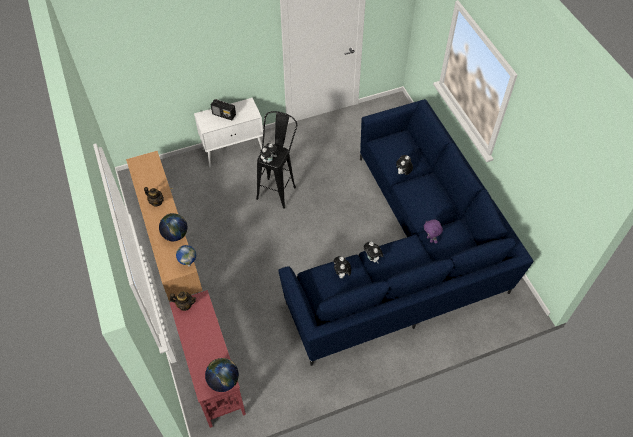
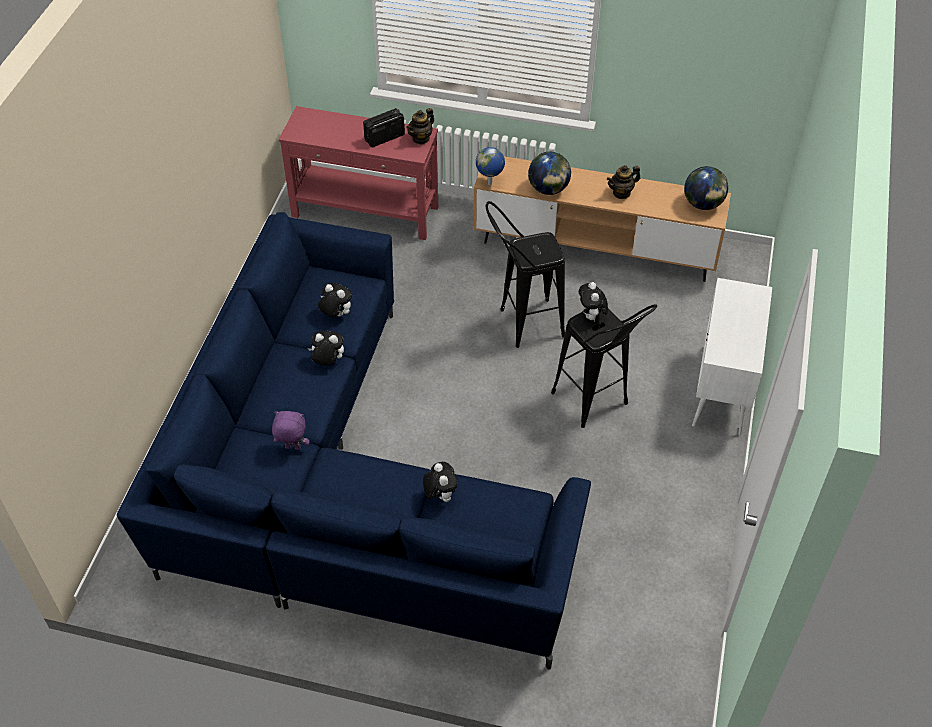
camera: 125 degrees right, 5 degrees down
globe [205,358,239,392] -> globe moved to [684,166,728,210]
radio [211,99,236,120] -> radio moved to [363,108,405,148]
none -> black stool [486,201,565,348]

